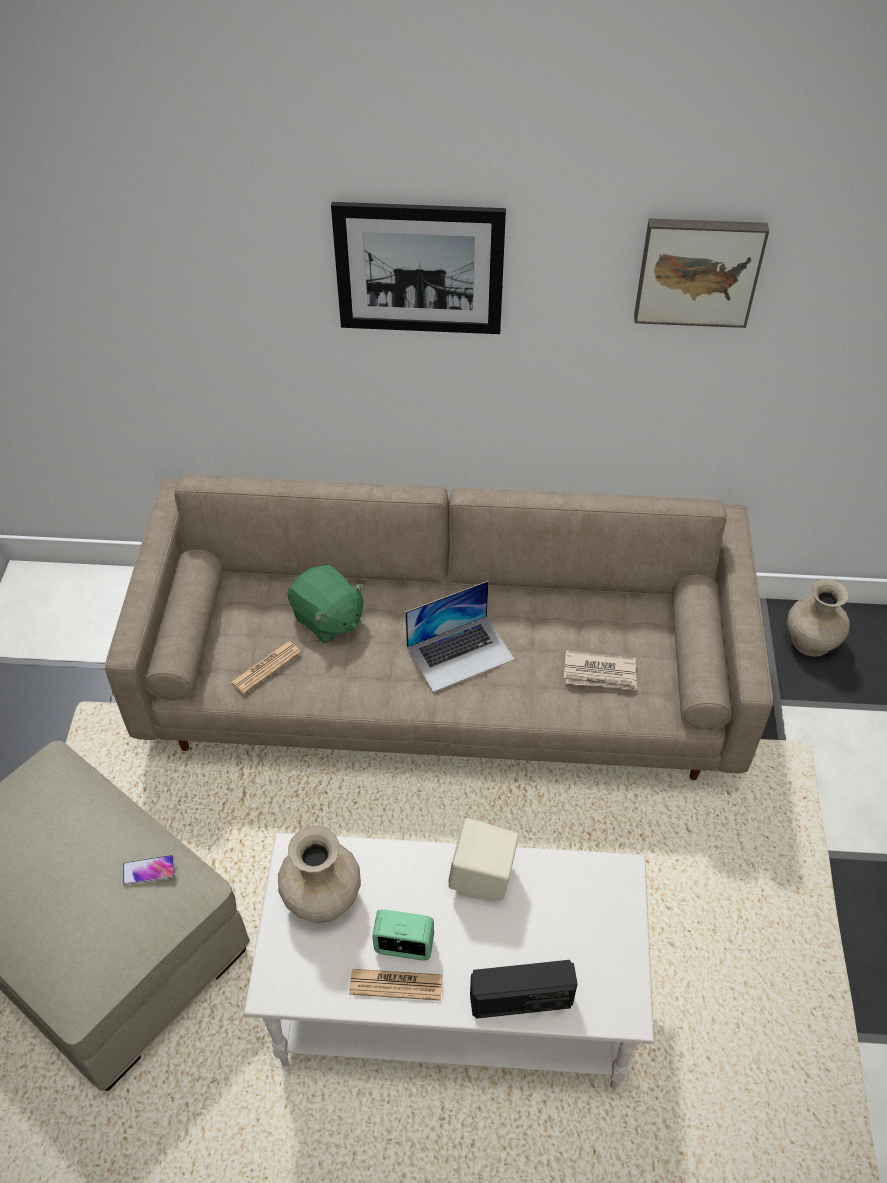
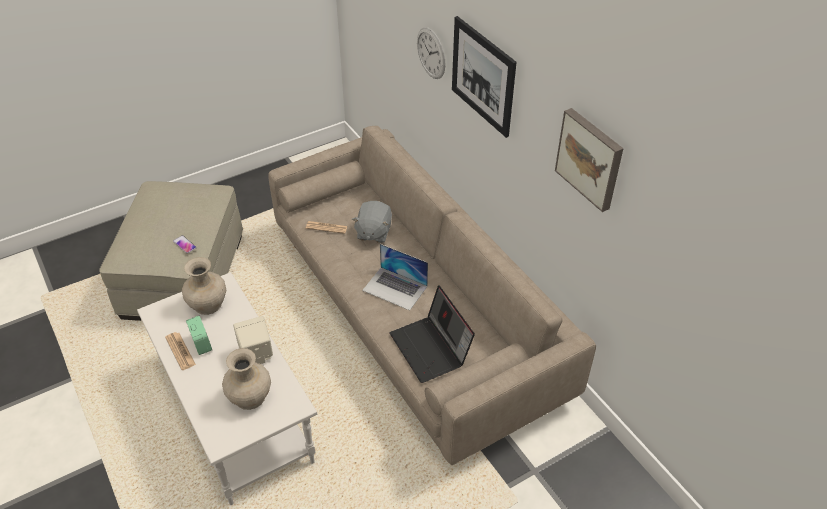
camera: 55 degrees right, 5 degrees down
green plush toy [287,565,364,643] -> grey plush toy [352,201,392,243]
radio [470,960,578,1019] -> none
newspaper [564,650,637,690] -> laptop [389,285,475,383]
beige vase [787,578,850,657] -> beige vase moved to [222,348,271,410]
none -> wall clock [417,27,445,79]

